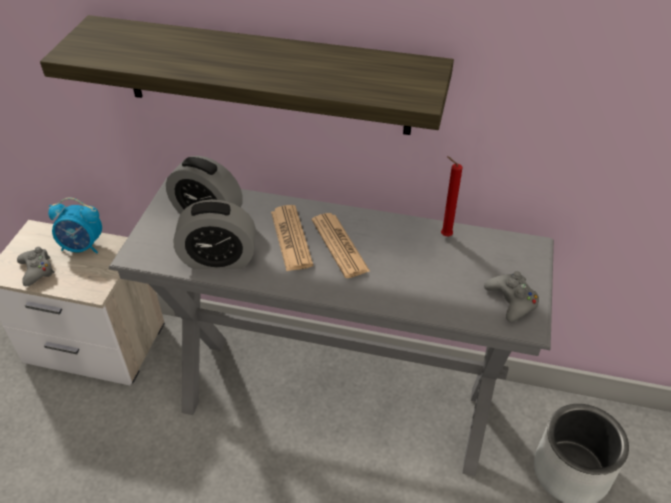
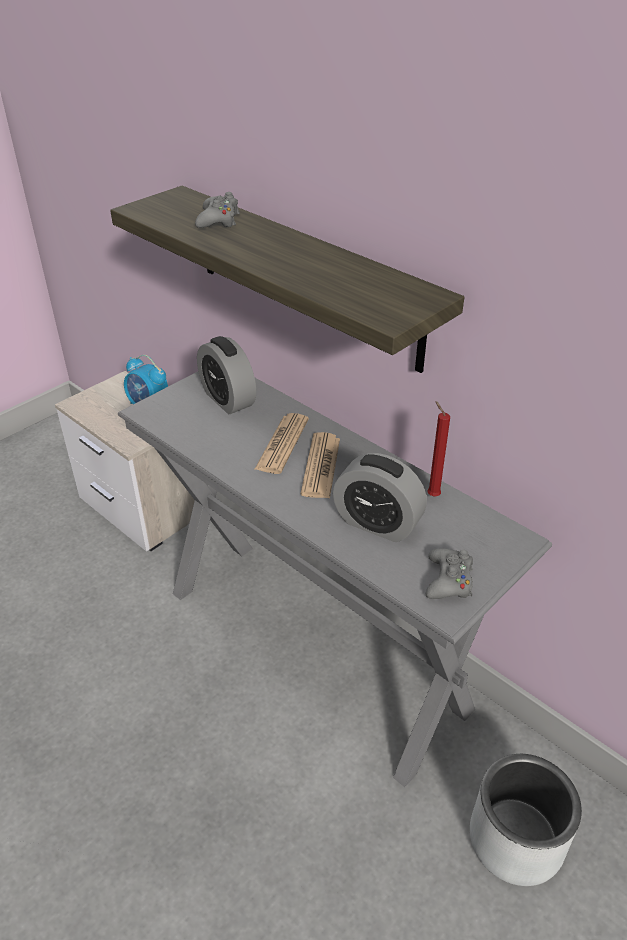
camera: 30 degrees right, 5 degrees down
grey game controller [17,247,55,286] -> grey game controller moved to [195,192,240,228]
alarm clock [173,199,256,269] -> alarm clock moved to [333,453,427,542]

